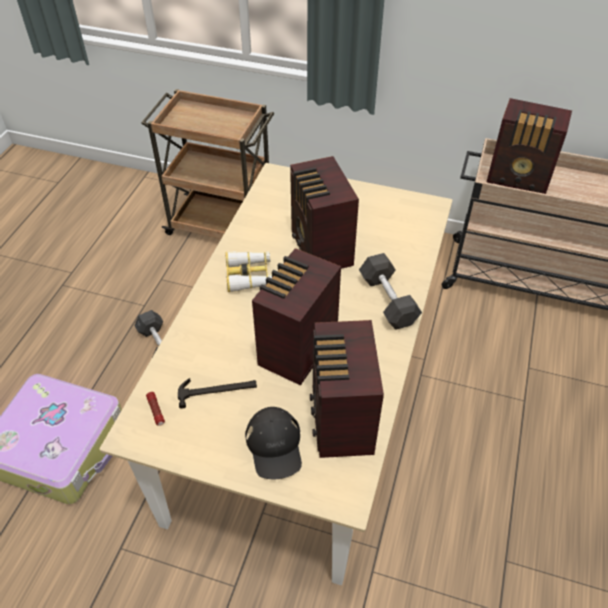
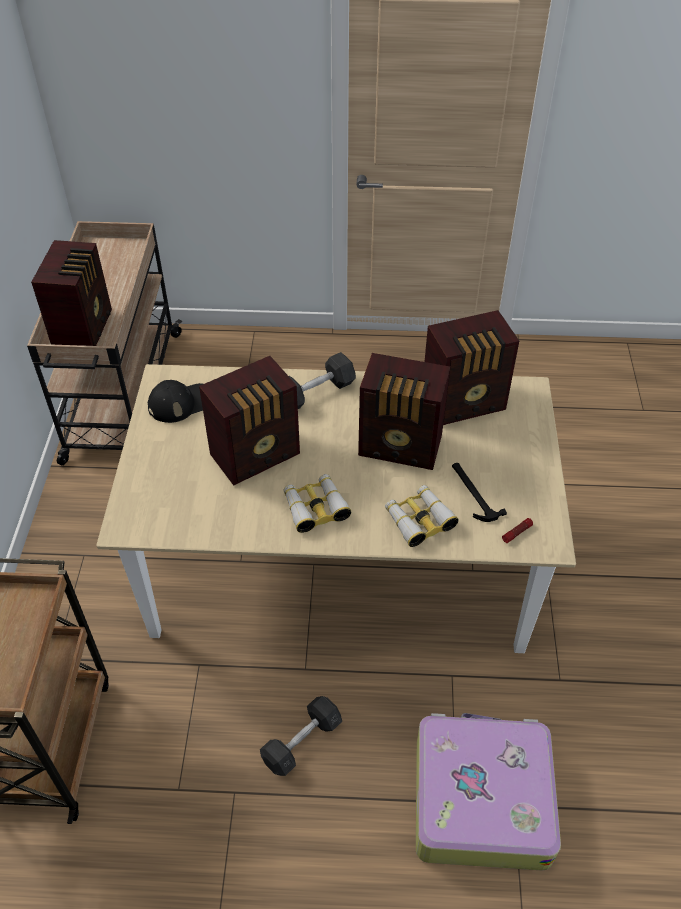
camera: 105 degrees left, 0 degrees up
black cap [245,407,302,479] -> black cap moved to [148,380,203,423]
none -> binoculars [385,485,459,547]

